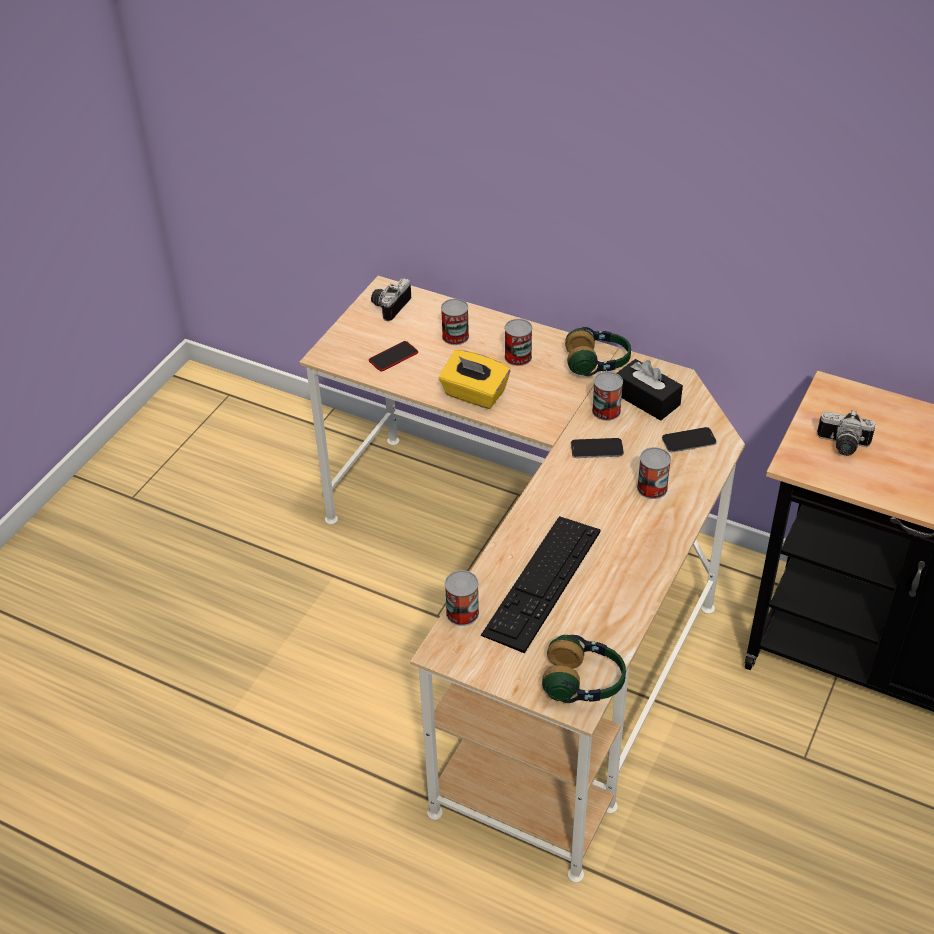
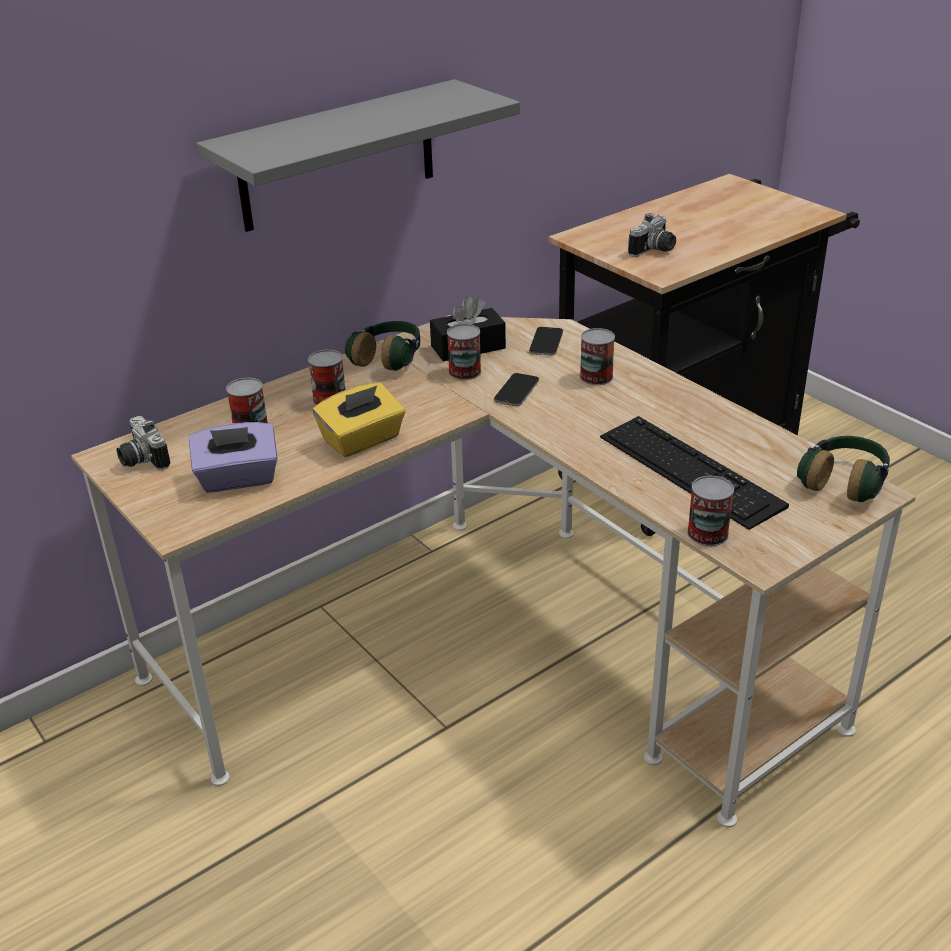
camera: 65 degrees left, 10 degrees down
phone [369,341,418,371] -> purple tissue box [189,422,278,493]
none -> grey shelf [196,79,520,232]

